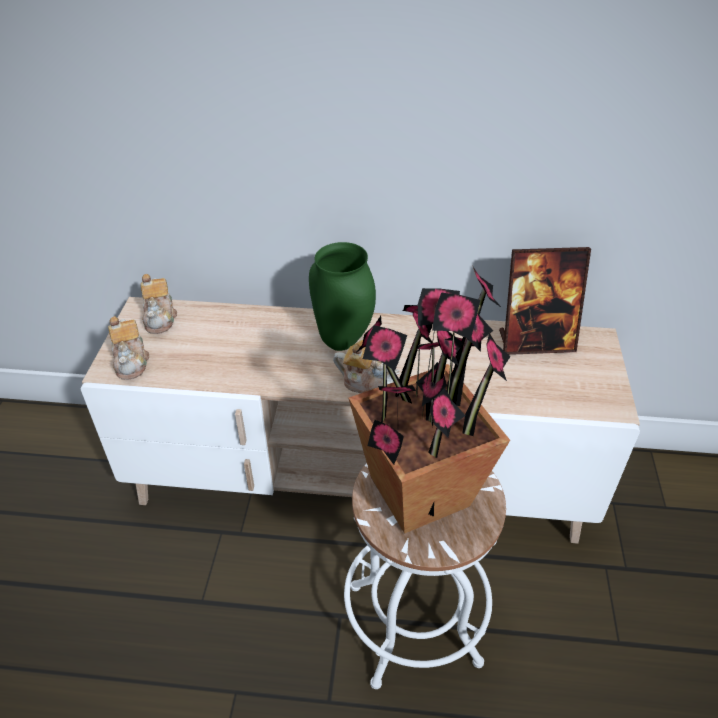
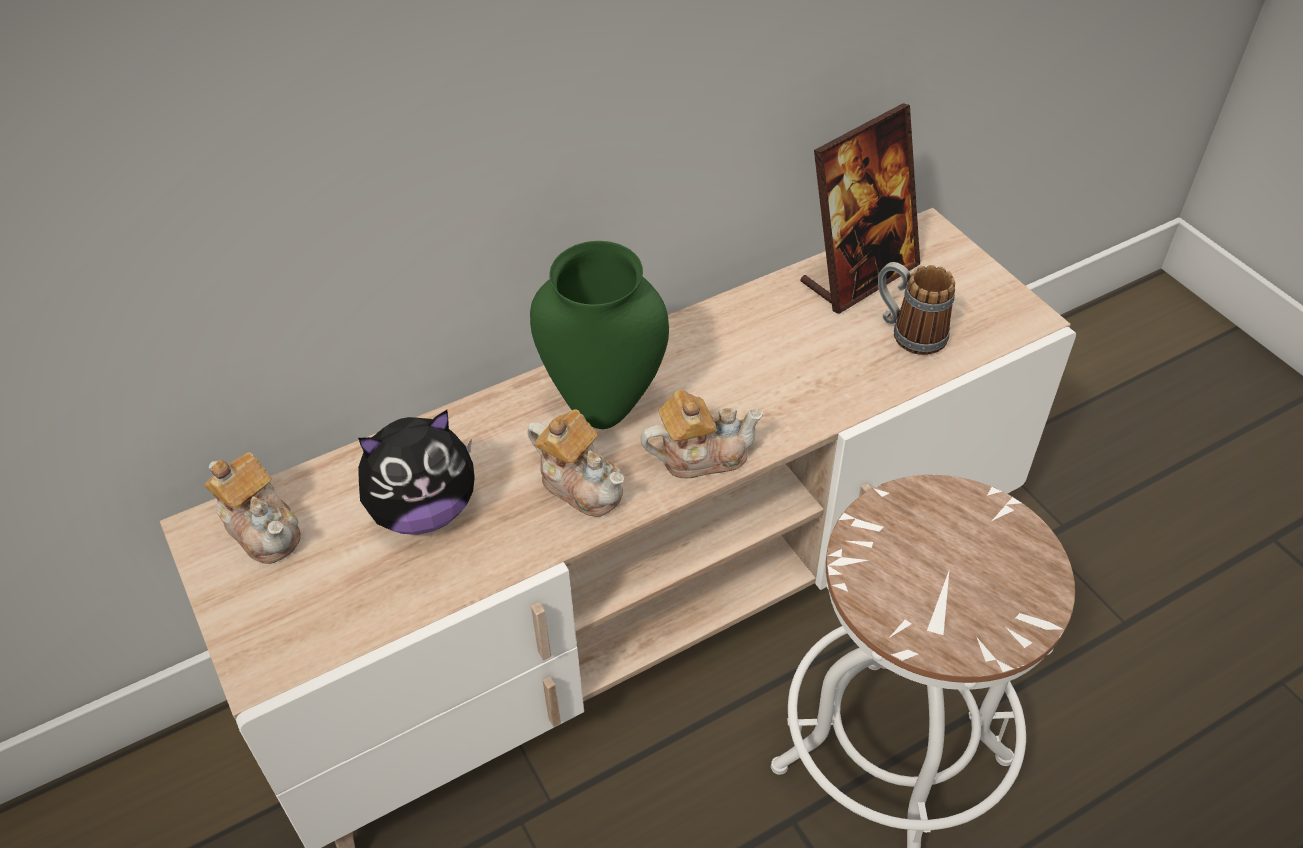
camera: 35 degrees left, 5 degrees up
teapot [108,316,149,380] -> teapot moved to [527,410,625,517]
potted plant [349,265,511,534] -> none
none -> plush toy [358,410,475,535]
none -> mug [878,262,955,355]

